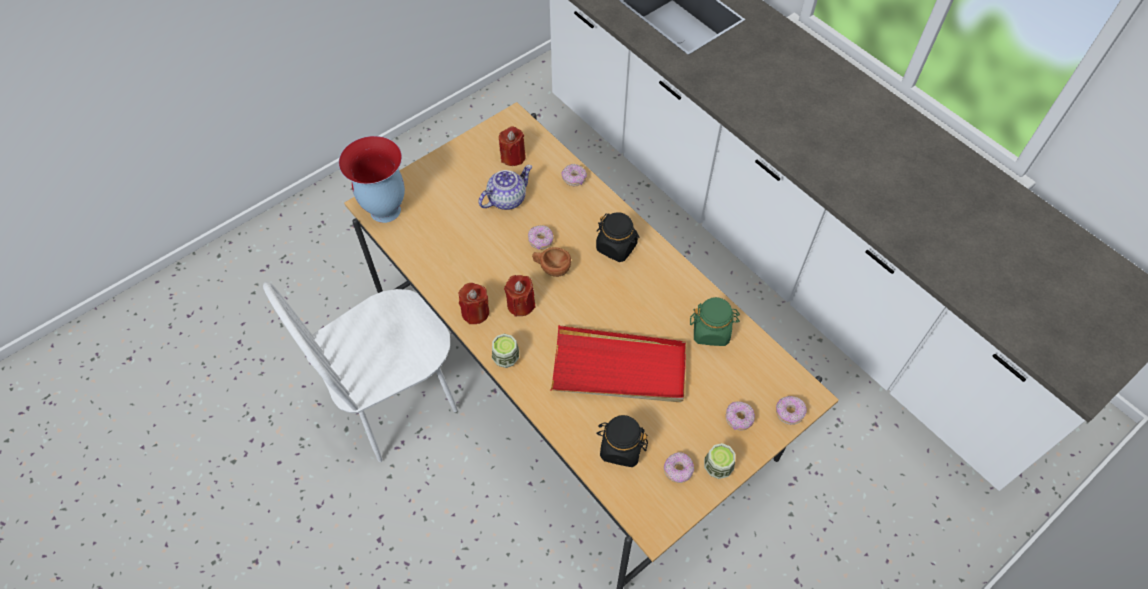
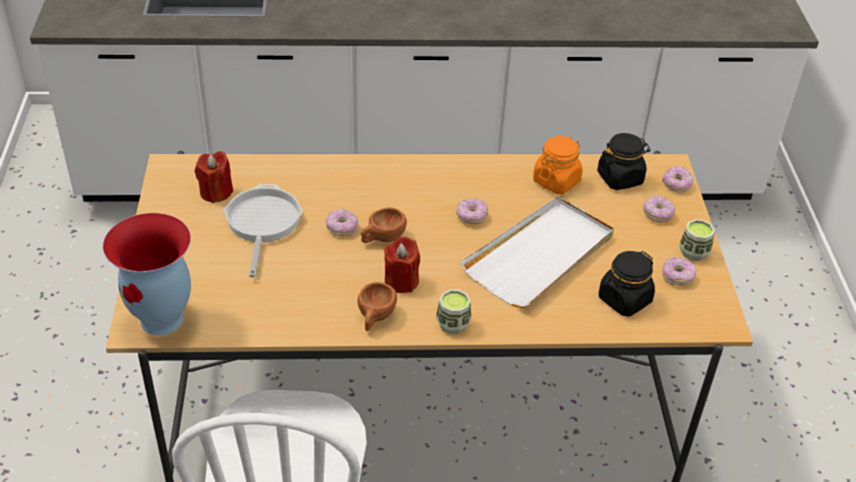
camera: 55 degrees left, 15 degrees down
red candle [459,283,489,324] -> brown cup [357,282,397,331]
teapot [478,165,532,210] -> frying pan [223,184,303,278]
red tray [550,325,686,402] -> white tray [461,196,614,308]
donut [561,164,587,186] -> donut moved to [456,199,488,224]
black jar [596,213,639,262] -> black jar moved to [597,133,650,190]
green jar [690,297,740,346] -> orange jar [533,136,583,194]

